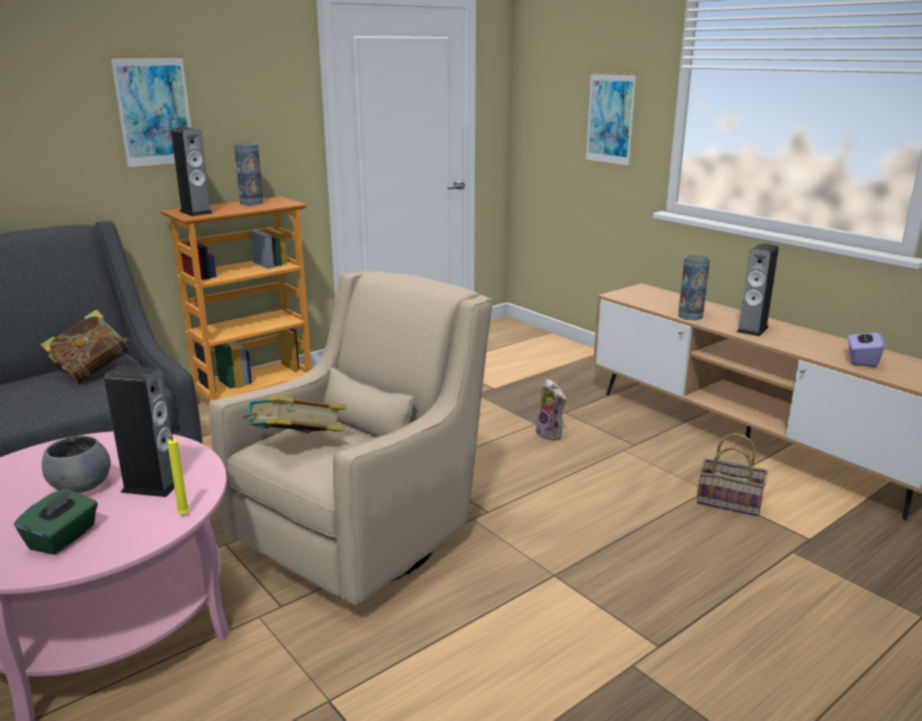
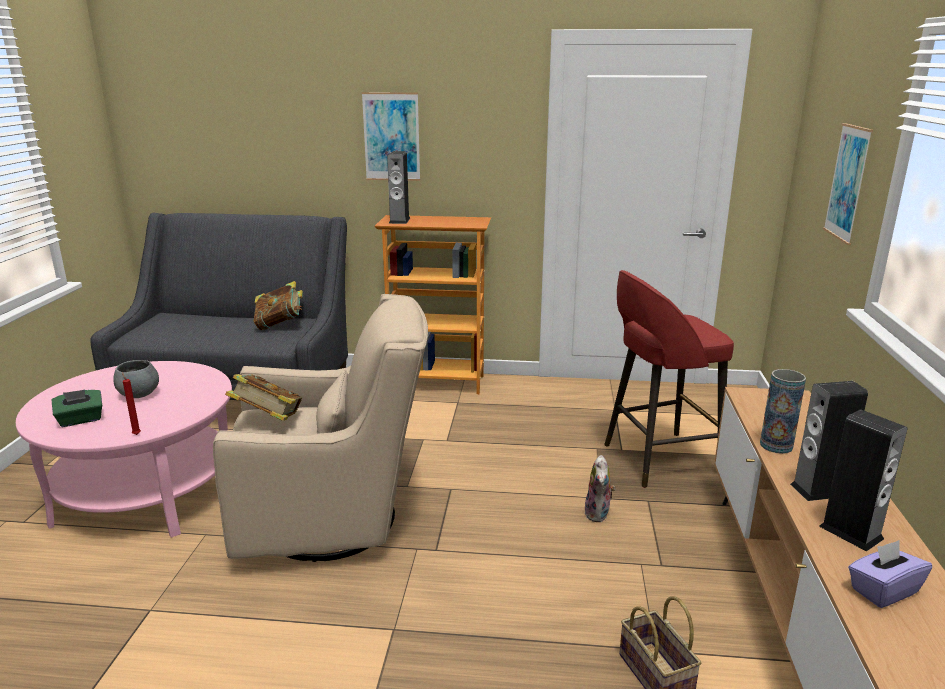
camera: 45 degrees right, 0 degrees up
speaker [104,366,175,497] -> speaker moved to [819,409,907,552]
yellow candle [161,432,189,515] -> red candle [122,372,141,435]
vase [234,143,263,205] -> none
none -> red stool [604,270,734,488]

